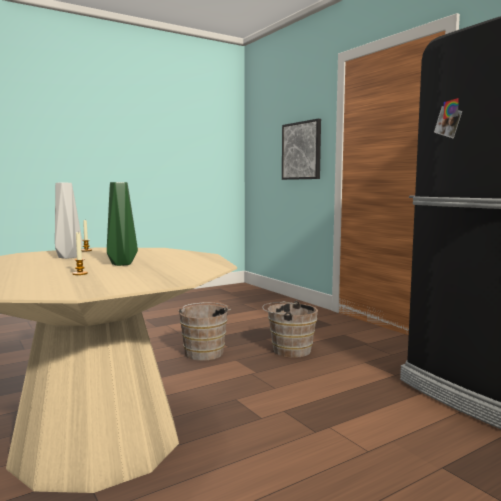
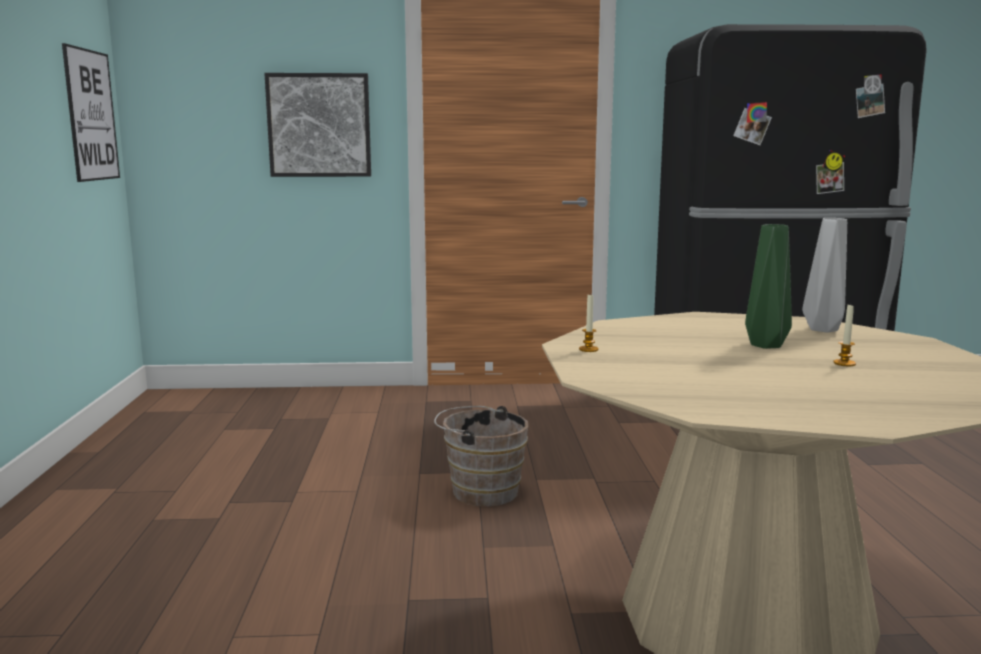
camera: 60 degrees left, 5 degrees up
grey vase [55,183,83,259] -> grey vase moved to [802,218,847,333]
brown bucket [262,301,318,358] -> none
none -> picture [62,43,120,182]

